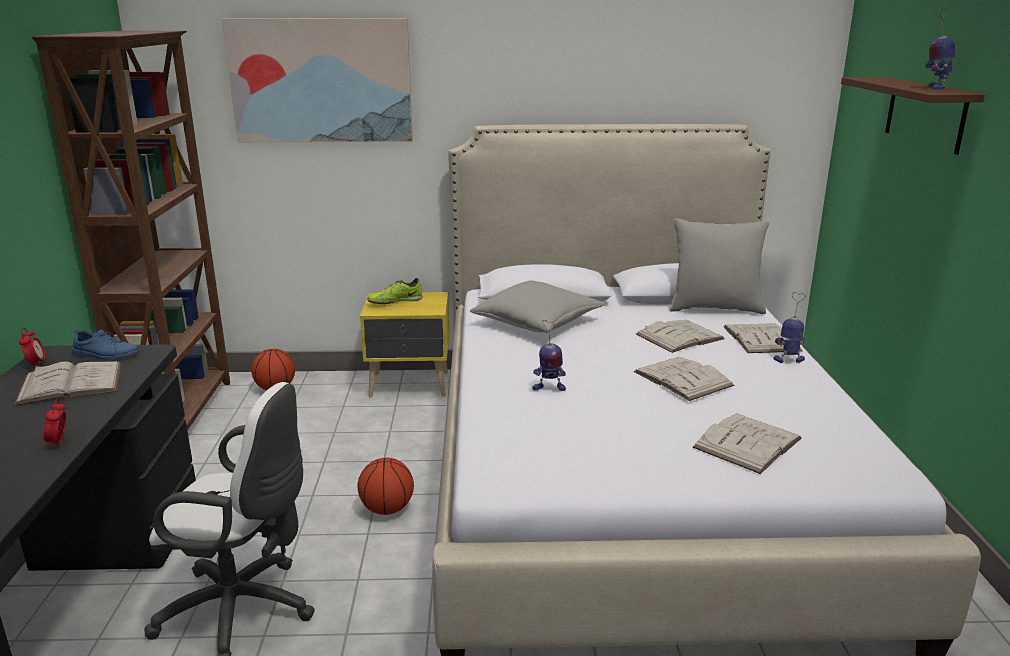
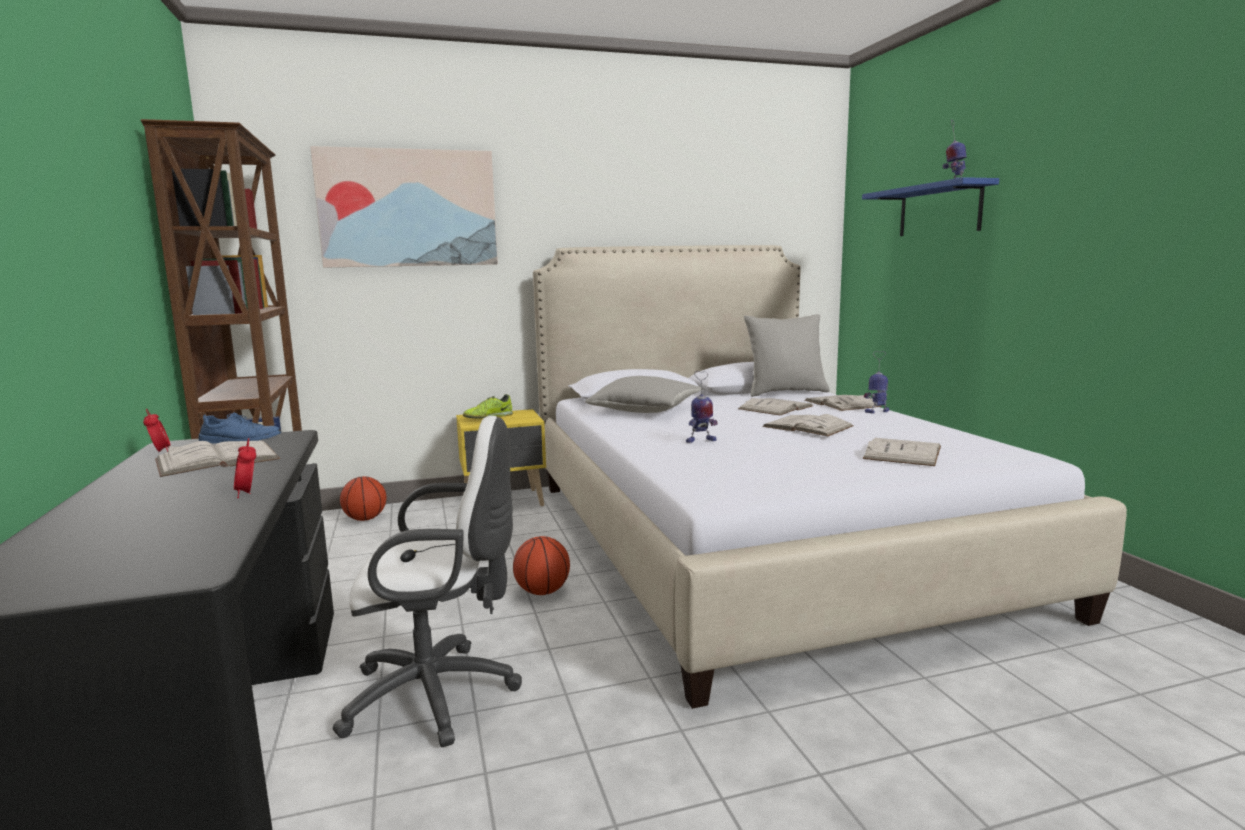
camera: 15 degrees left, 10 degrees down
brown shelf [841,77,985,155] -> blue shelf [862,177,999,236]

